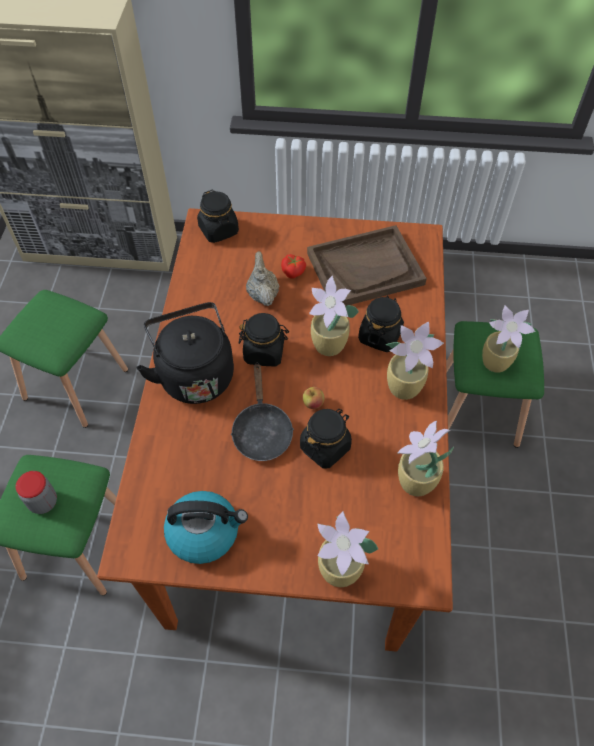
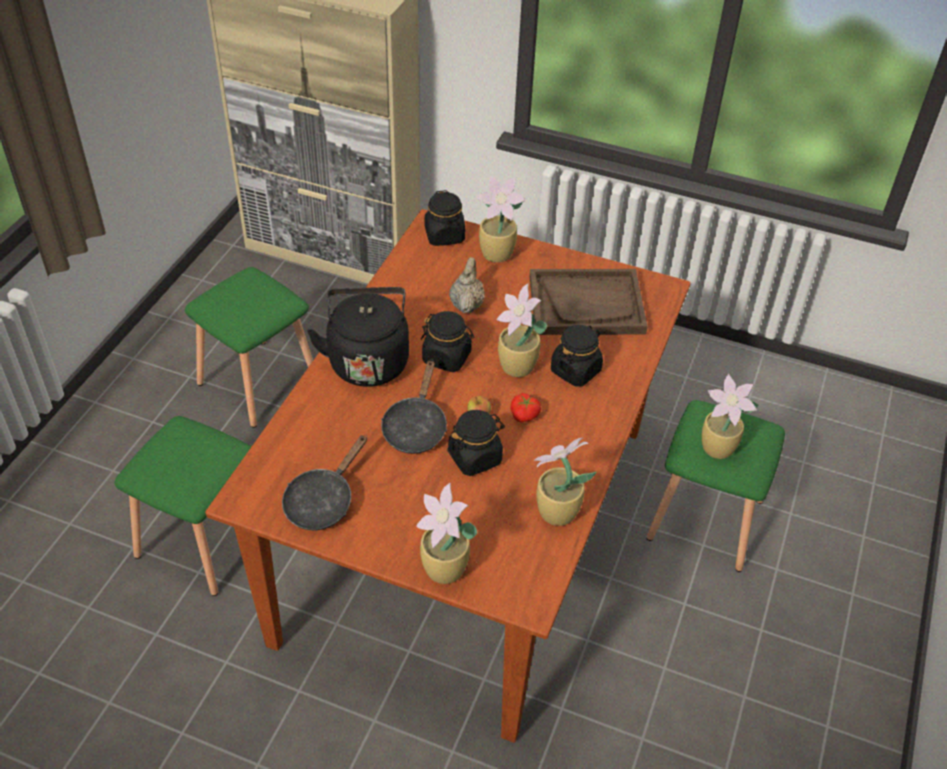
camera: 15 degrees right, 10 degrees down
jar [16,471,57,514] -> none
kettle [164,491,248,564] -> black frying pan [282,435,367,530]
tomato [281,254,306,278] -> tomato moved to [510,393,541,423]
potted plant [386,321,444,400] -> potted plant moved to [476,175,526,263]

